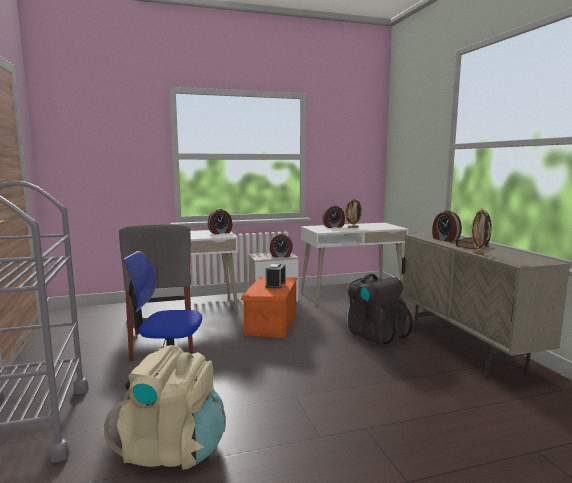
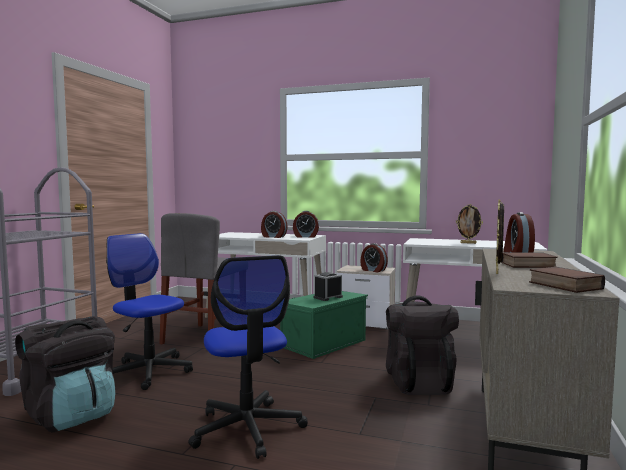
camera: 35 degrees right, 5 degrees down
beige backpack [104,345,226,470] -> black backpack [15,316,116,433]
orange storage box [240,277,298,338] -> green storage box [280,291,368,359]
alarm clock [322,205,345,228] -> alarm clock moved to [261,211,287,238]
none -> office chair [188,255,308,459]
none -> book [529,267,605,293]

